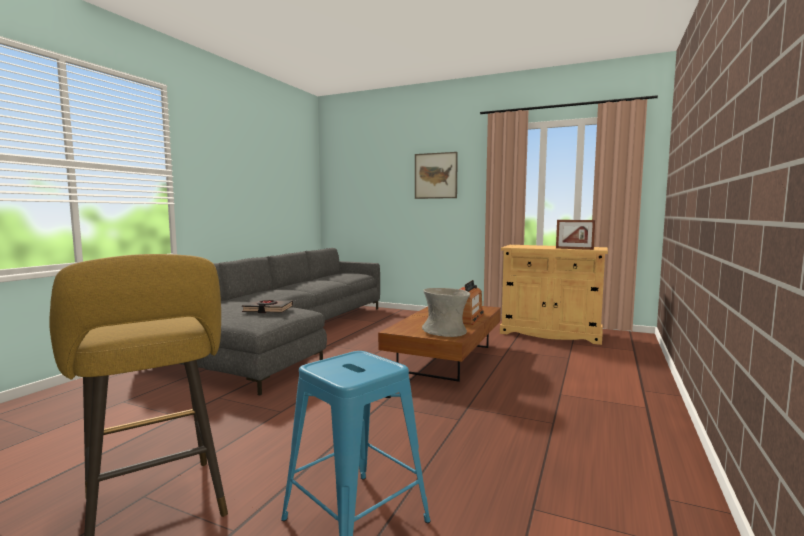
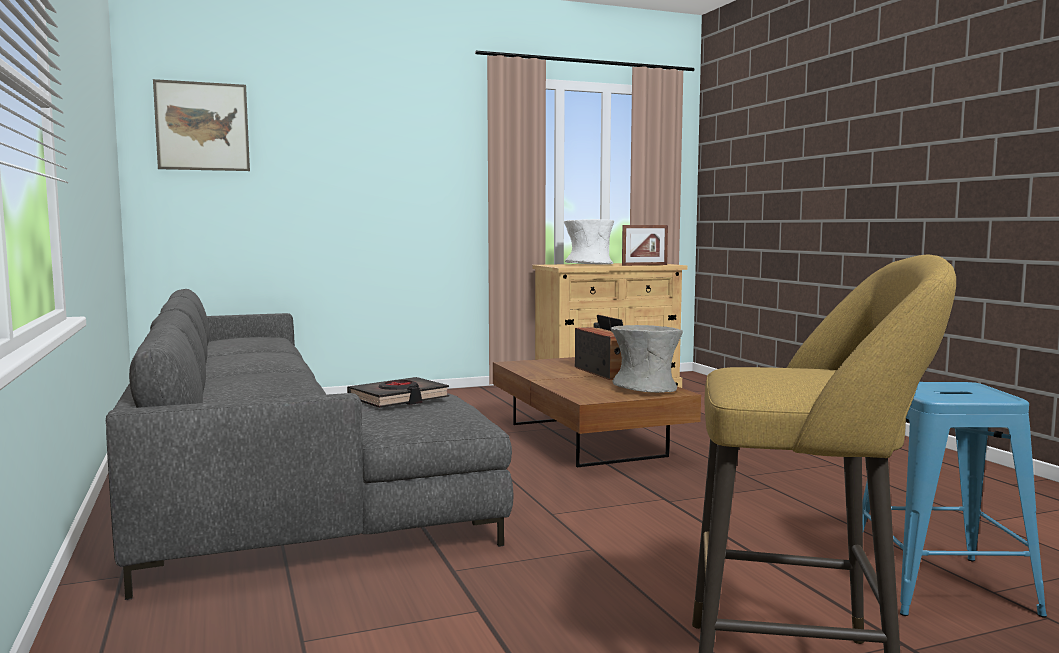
camera: 45 degrees left, 0 degrees up
picture [415,152,458,199] -> picture moved to [153,79,250,171]
none -> white vase [564,219,614,265]

